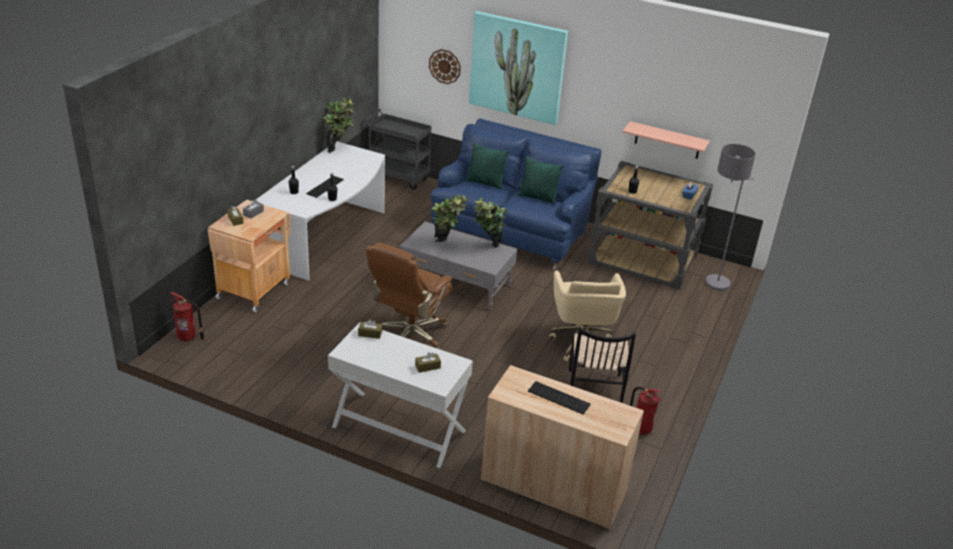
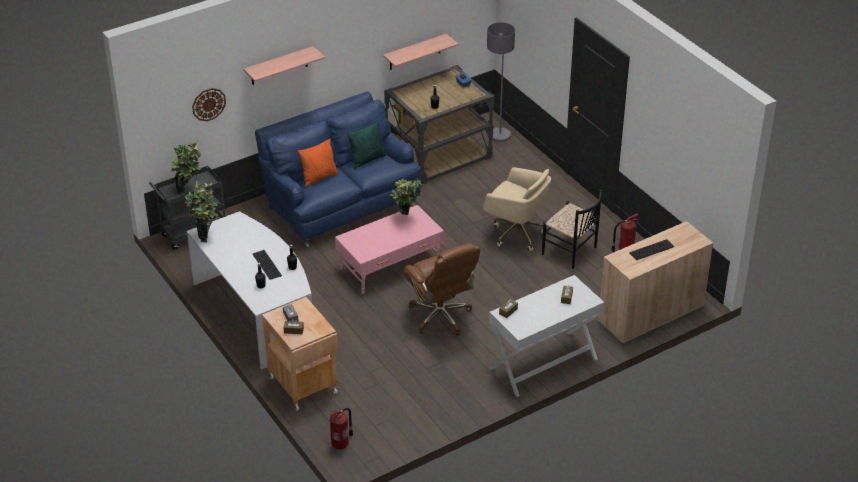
camera: 55 degrees left, 5 degrees up
grey coffee table [400,222,517,310] -> pink coffee table [335,205,444,294]
potted plant [432,194,468,242] -> potted plant moved to [169,141,201,195]
green pillow [465,142,509,189] -> orange pillow [298,139,338,187]
picture [469,11,568,125] -> shelf [244,46,325,85]

